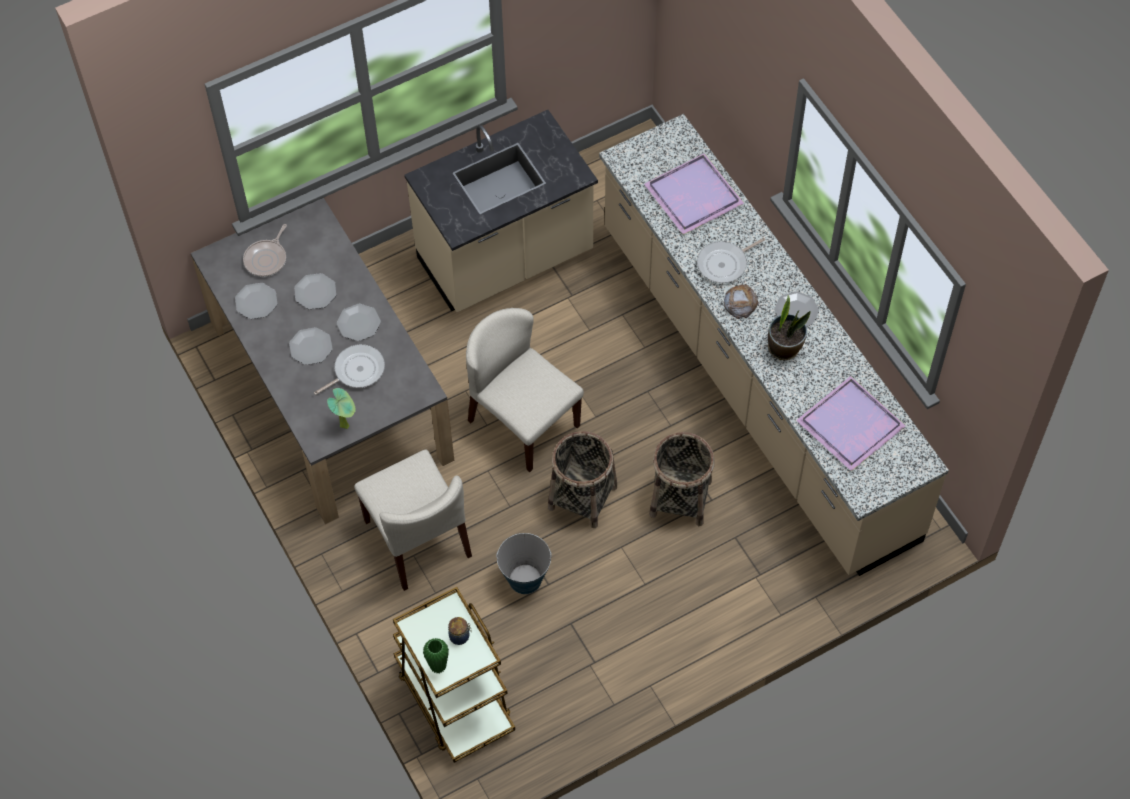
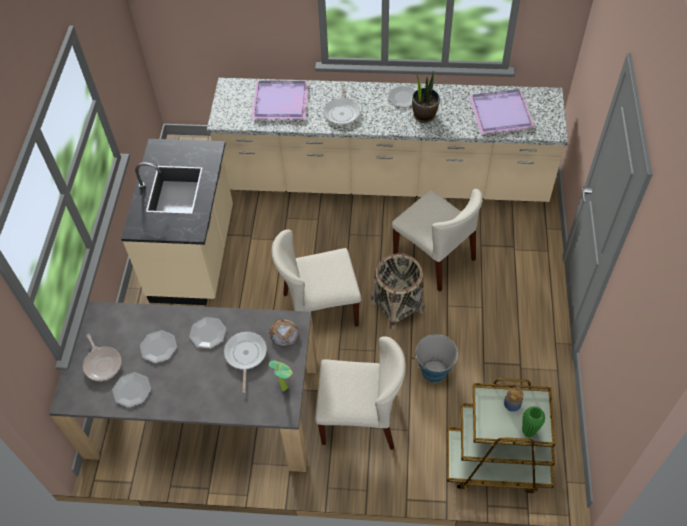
camera: 55 degrees left, 5 degrees down
plate [289,327,333,365] -> none
basket [649,432,715,526] -> beige chair [392,189,483,292]
bread [724,284,759,319] -> bread moved to [270,319,299,347]

